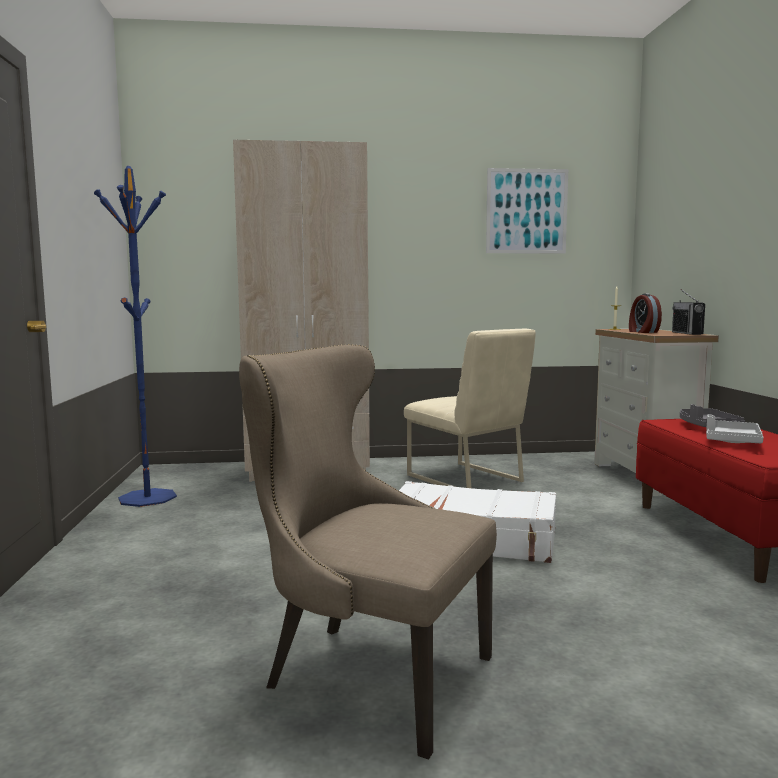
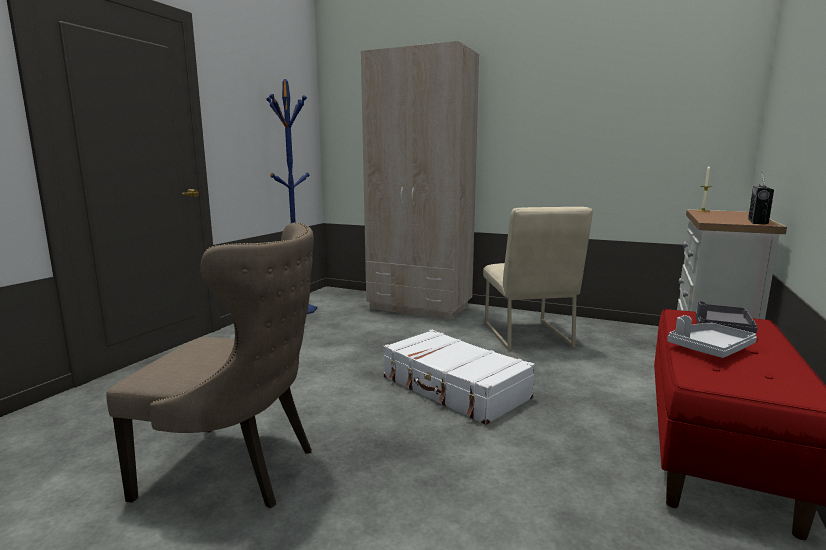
camera: 30 degrees right, 5 degrees up
beige chair [239,344,497,759] -> beige chair turned 135 degrees clockwise [106,222,314,508]
picture [486,168,568,254] -> none
alarm clock [629,293,662,333] -> none

